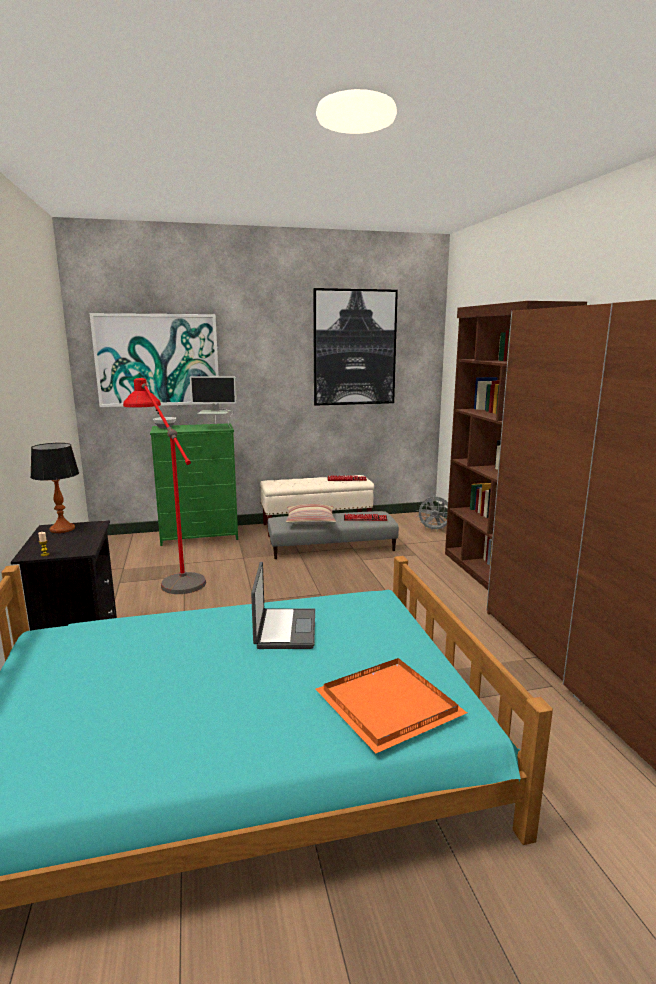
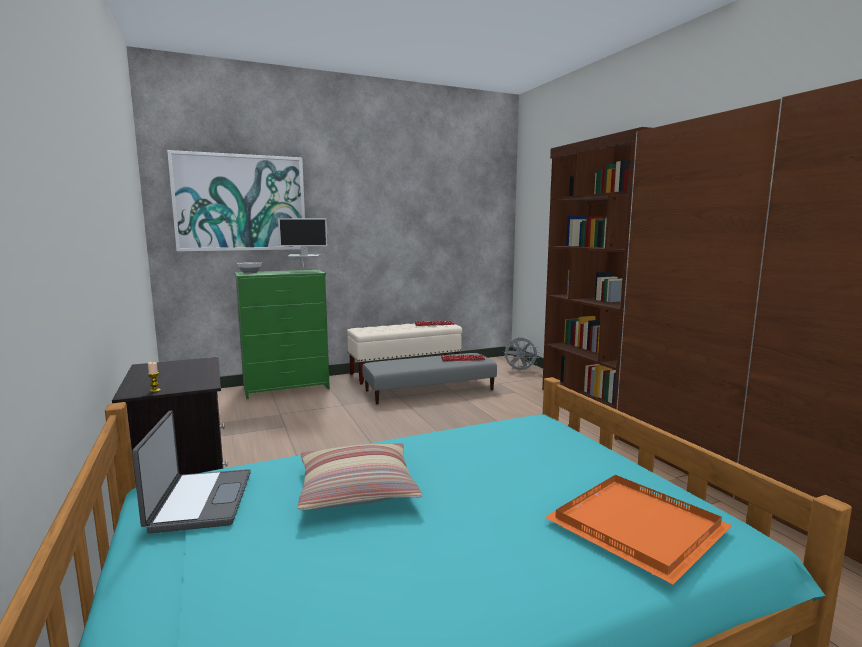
camera: 10 degrees left, 5 degrees down
table lamp [30,443,79,533] -> none
red floor lamp [123,378,206,594] -> none
laptop [251,562,315,649] -> laptop moved to [132,411,251,533]
pillow [286,504,336,525] -> pillow moved to [297,443,423,510]
picture [313,288,398,406] -> none

